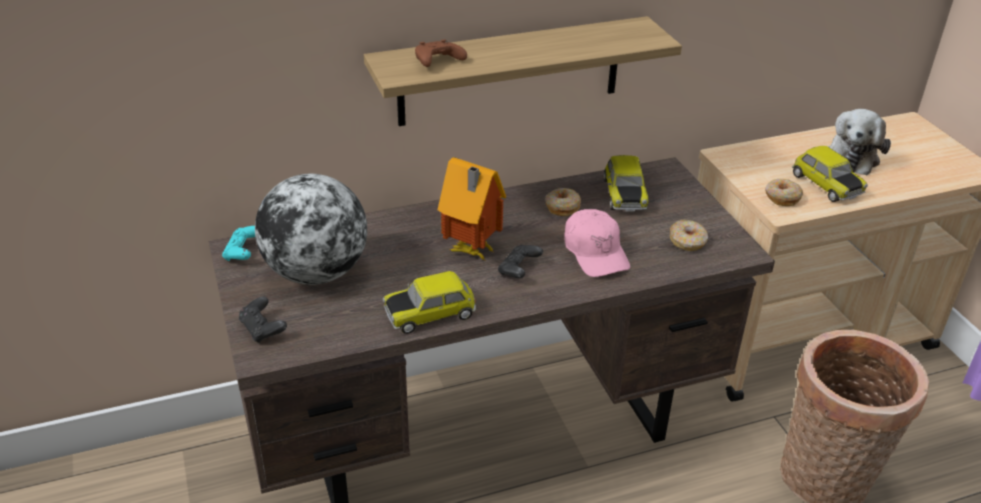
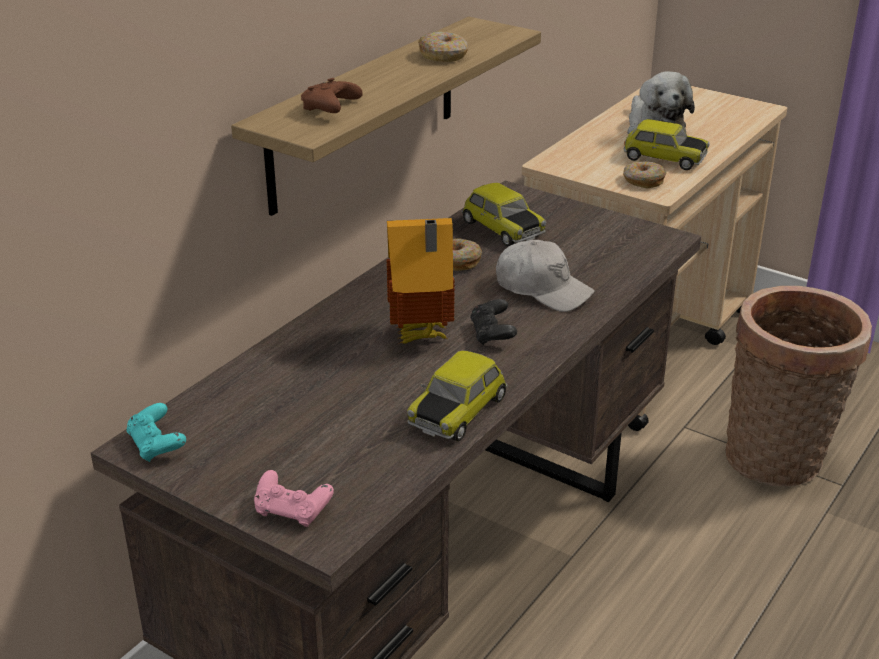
camera: 35 degrees left, 5 degrees down
black game controller [239,297,287,343] -> pink game controller [254,470,334,527]
globe [255,174,367,285] -> none
pink cap [565,209,630,277] -> white cap [496,240,595,312]
donut [670,220,708,251] -> donut moved to [418,31,468,62]

